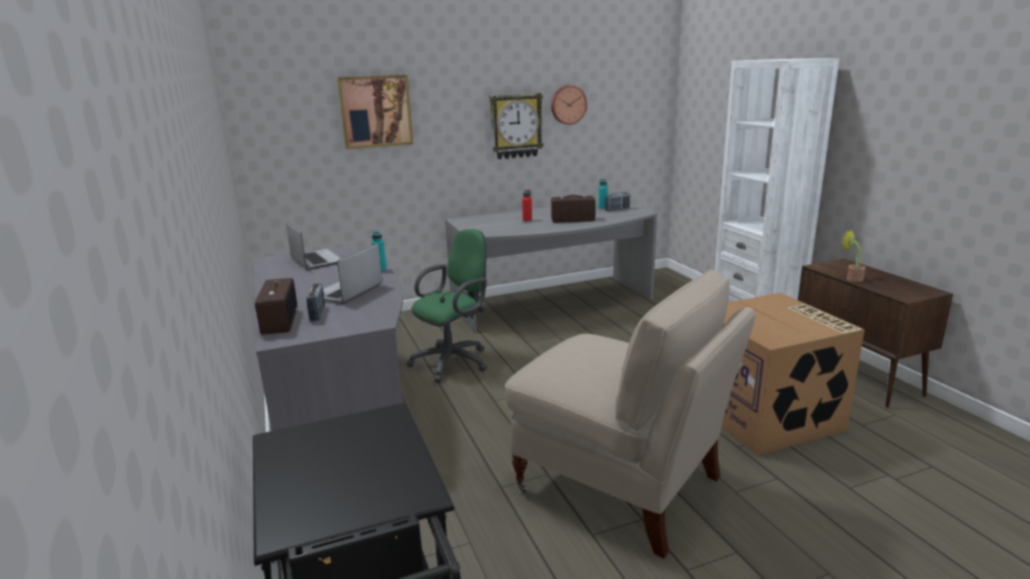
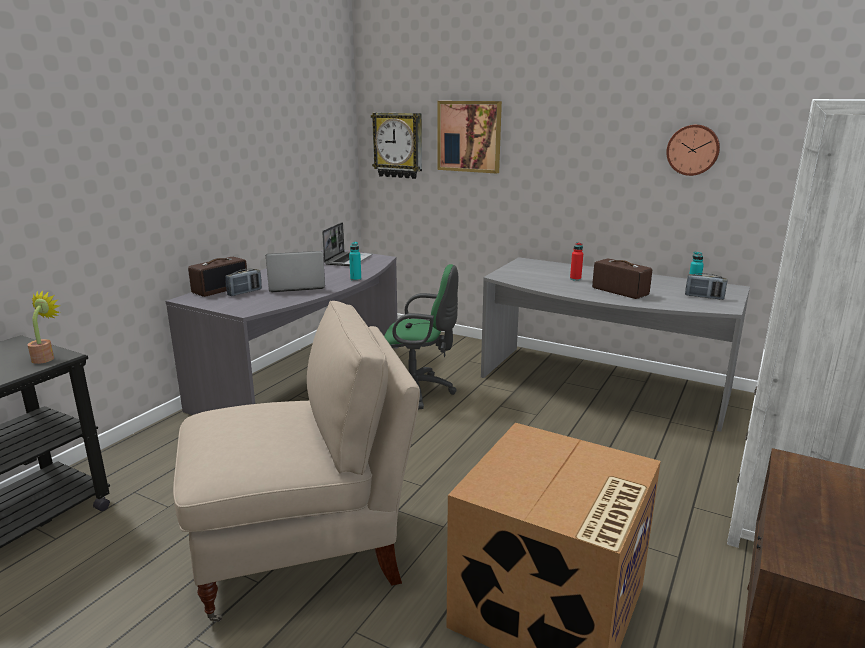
camera: 50 degrees right, 0 degrees up
wall clock [490,93,544,159] -> wall clock moved to [371,113,422,179]
beige chair [505,269,755,558] -> beige chair turned 105 degrees counterclockwise [173,301,420,622]
potted plant [841,230,865,282] -> potted plant moved to [27,290,60,364]

